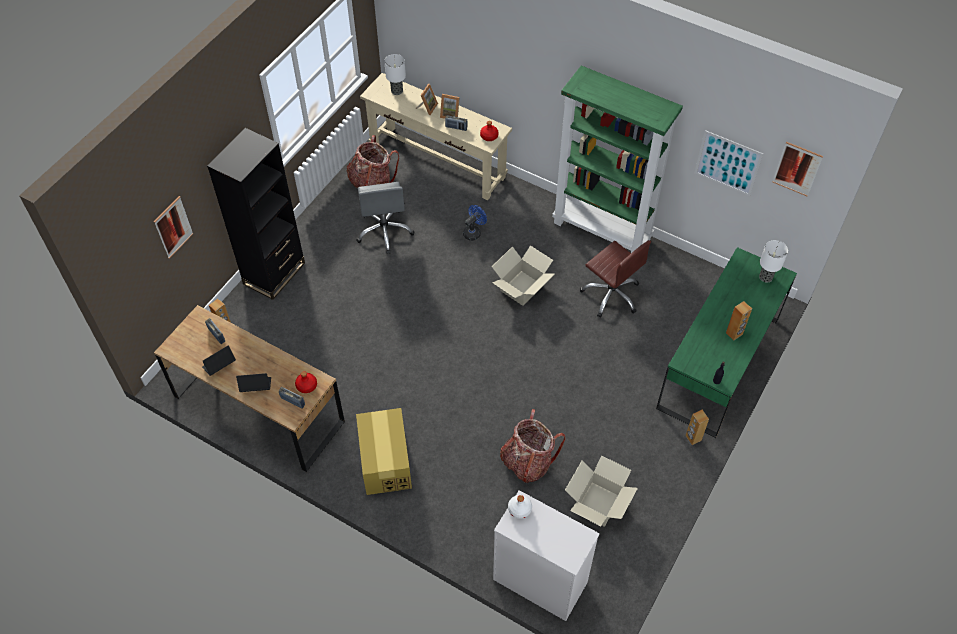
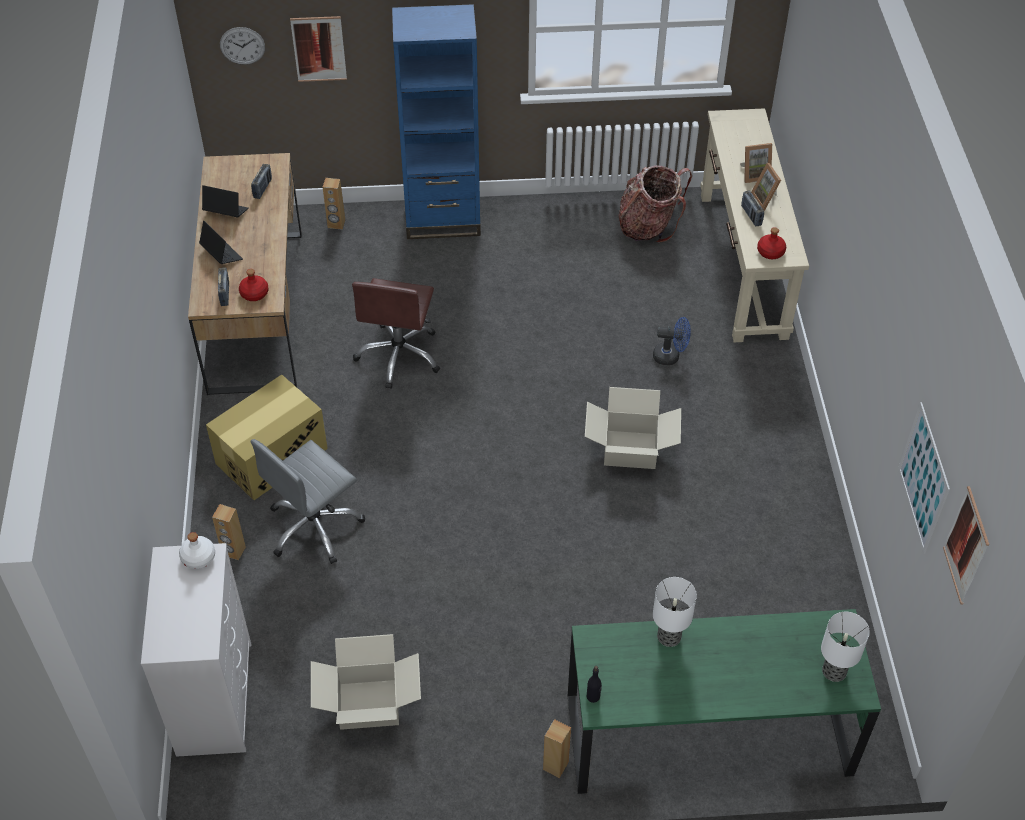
camera: 55 degrees right, 5 degrees down
black bookcase [207,128,305,300] -> blue bookcase [392,4,481,239]
grey office chair [357,182,414,254] -> grey office chair moved to [251,439,365,564]
table lamp [384,54,406,95] -> table lamp moved to [653,577,697,647]
backpack [500,409,565,483] -> none
green bookcase [552,66,683,253] -> none
brown office chair [580,240,651,318] -> brown office chair moved to [352,278,440,389]
brown speaker [726,301,752,341] -> brown speaker moved to [212,504,246,560]
none -> wall clock [220,27,265,65]

